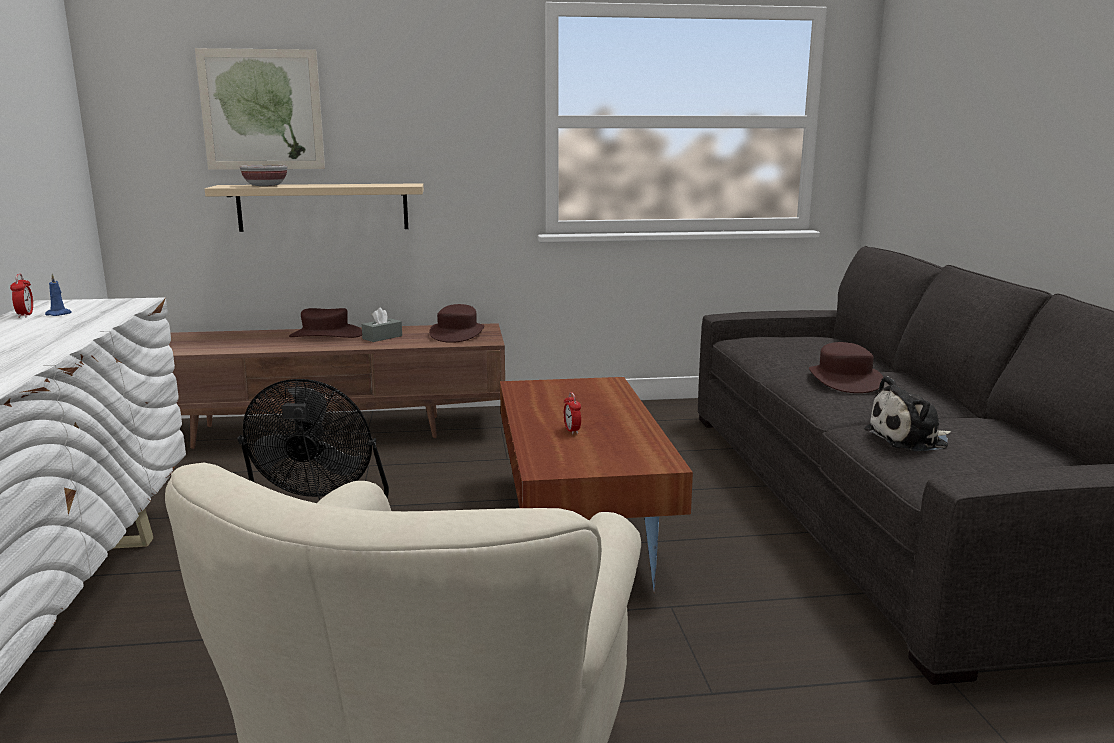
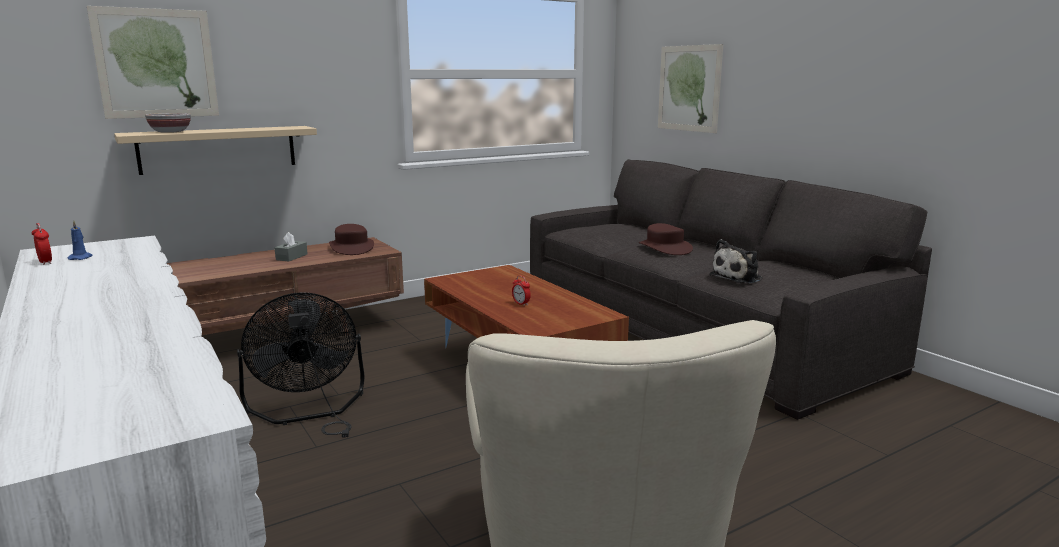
camera: 25 degrees left, 0 degrees up
brown hat [289,308,362,338] -> none
none -> picture [658,44,723,133]

